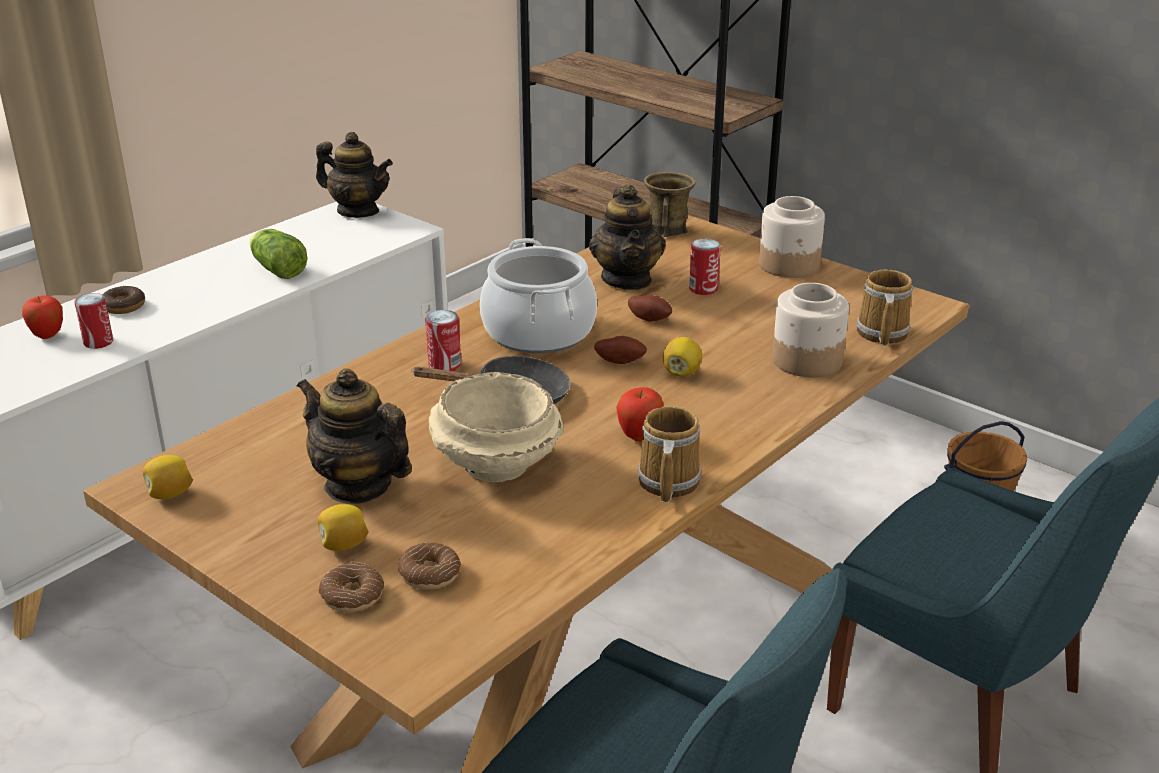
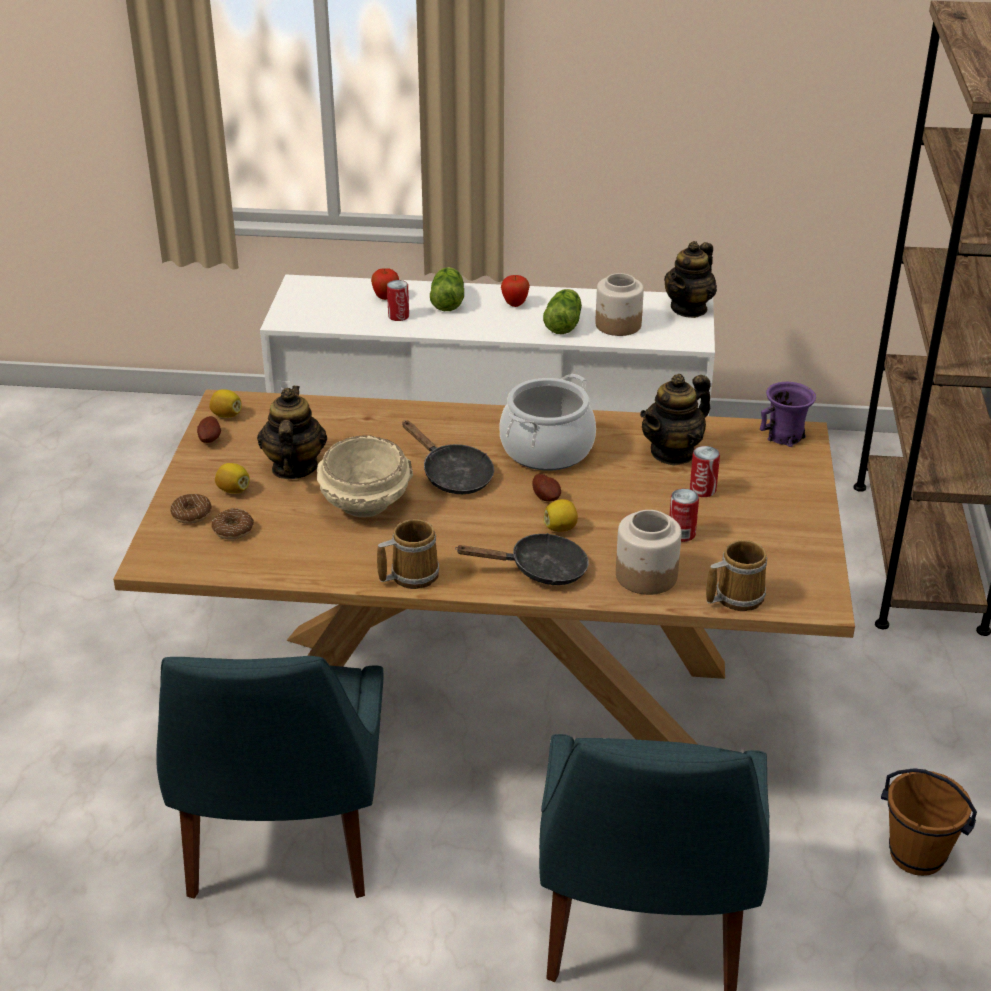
camera: 55 degrees right, 5 degrees up
donut [102,286,145,314] -> lettuce [430,267,464,311]
teapot [316,132,393,218] -> teapot turned 45 degrees clockwise [664,241,717,318]
can [425,310,461,371] -> can moved to [669,489,699,542]
apple [616,387,664,442] -> apple moved to [501,275,530,307]
potato [628,295,672,322] -> potato moved to [197,416,221,443]
brown mug [644,172,696,237] -> purple mug [760,382,816,447]
jar [759,196,825,278] -> jar moved to [595,273,644,336]
none -> black frying pan [455,533,589,585]

